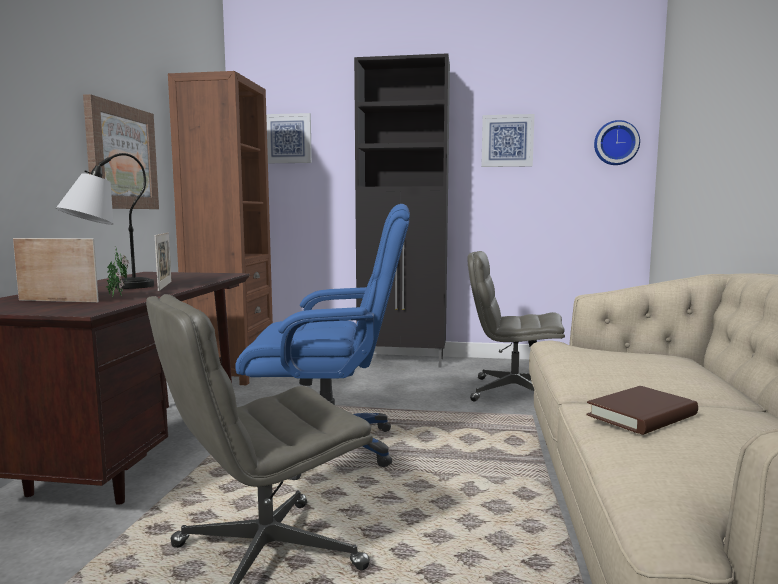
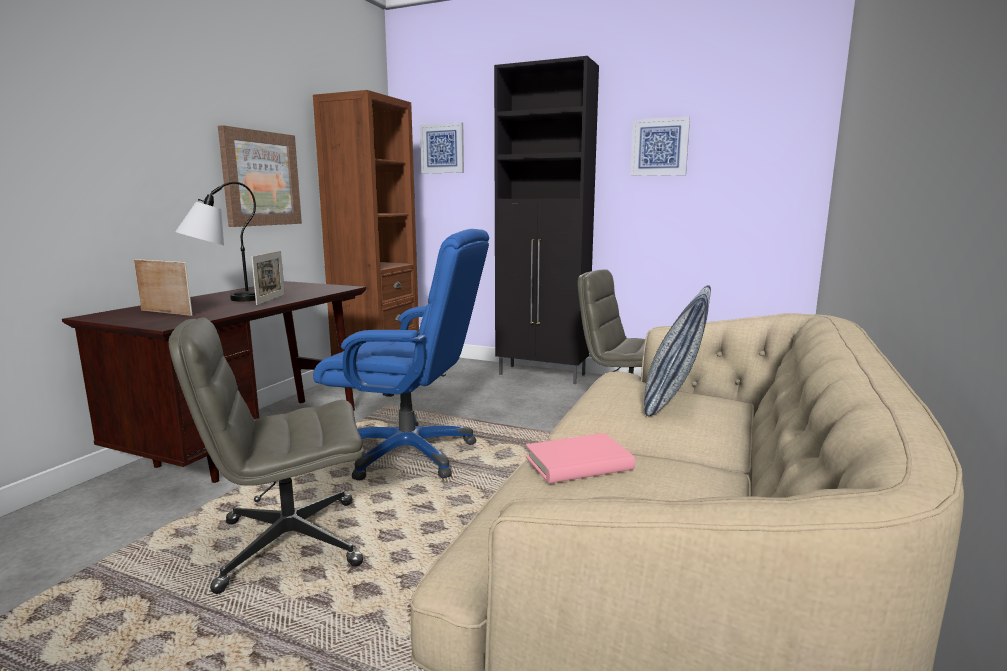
camera: 15 degrees right, 5 degrees up
potted plant [106,246,129,298] -> none
brown book [586,386,698,435] -> pink book [526,433,635,483]
wall clock [594,120,640,165] -> none
none -> pillow [644,285,711,416]

